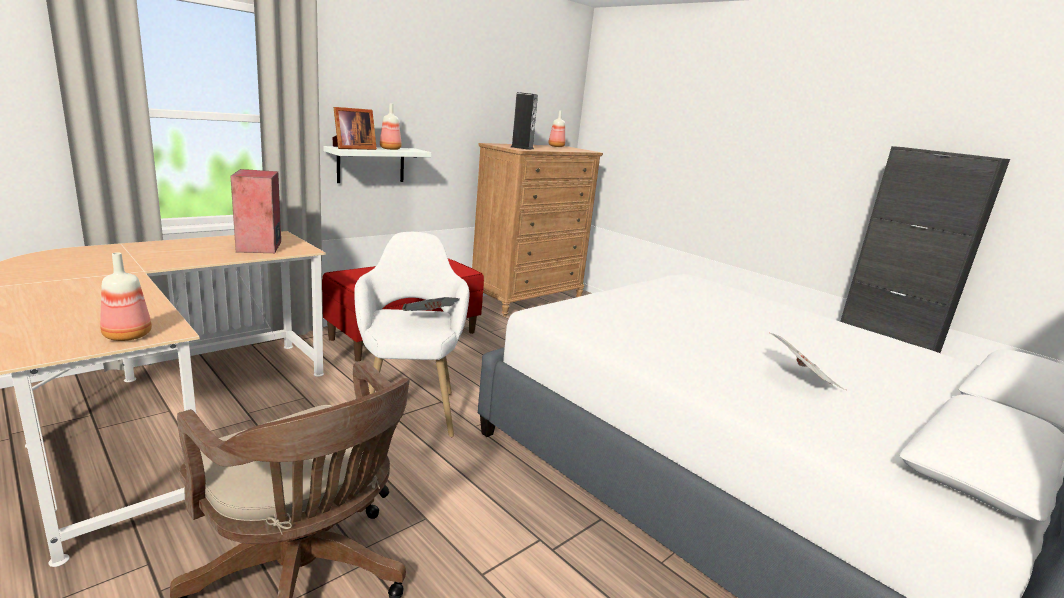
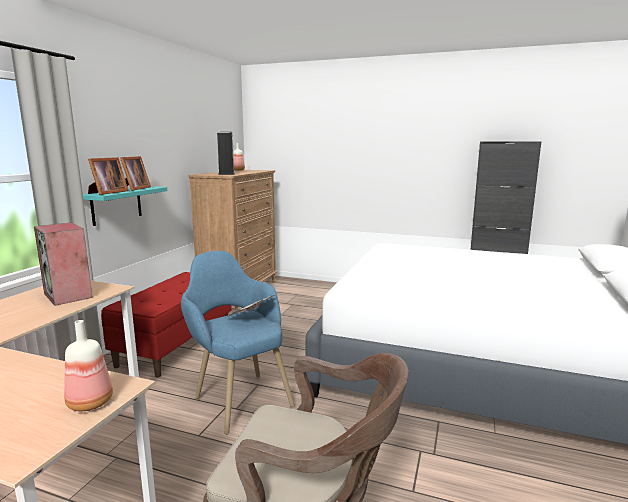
camera: 25 degrees left, 5 degrees down
white shelf [324,146,431,183] -> turquoise shelf [83,186,167,226]
white armchair [354,232,469,438] -> blue armchair [181,251,295,435]
bottle [380,103,402,150] -> picture frame [120,156,151,191]
newspaper [768,332,846,390] -> none

